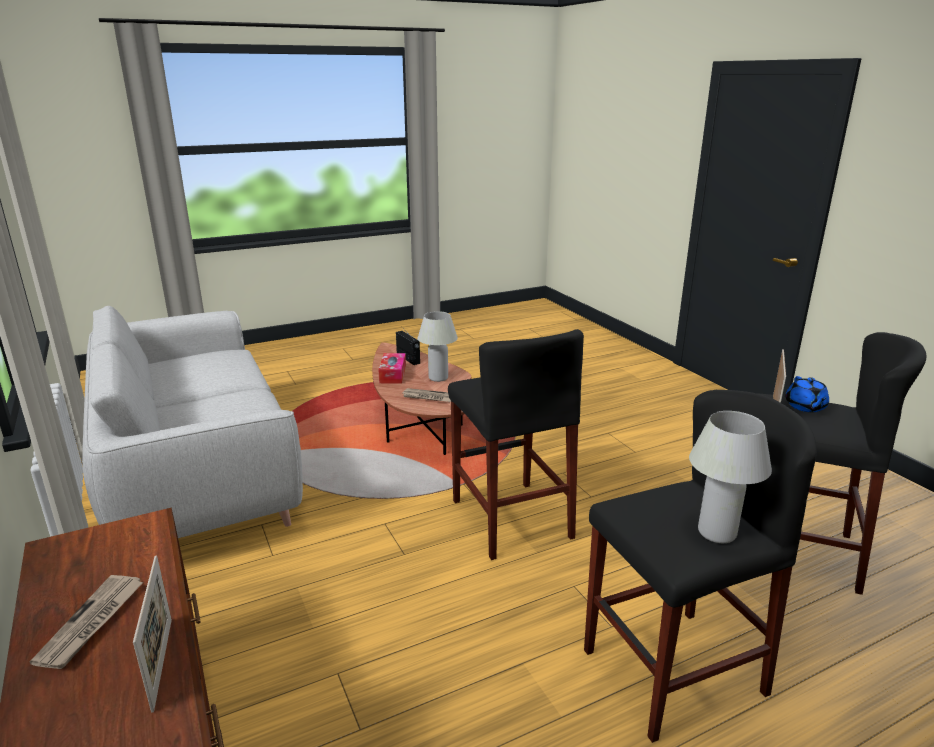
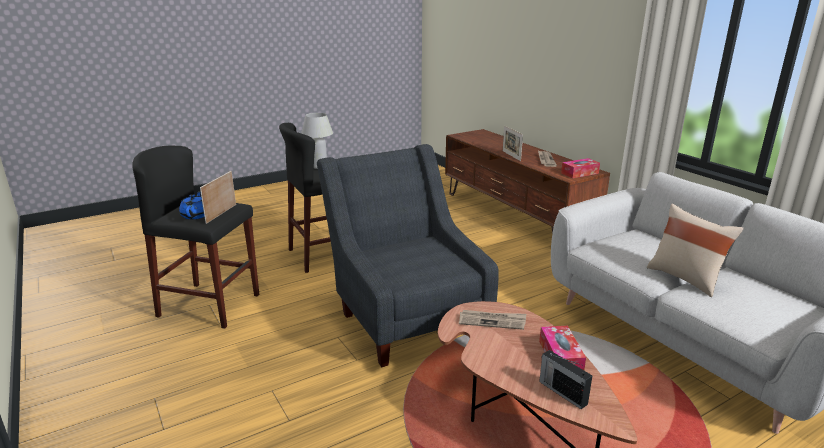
camera: 175 degrees right, 0 degrees up
white table lamp [418,311,458,382] -> none
black stool [448,329,584,560] -> grey armchair [317,144,499,367]
none -> tissue box [561,158,600,178]
none -> beige pillow [647,204,743,297]

